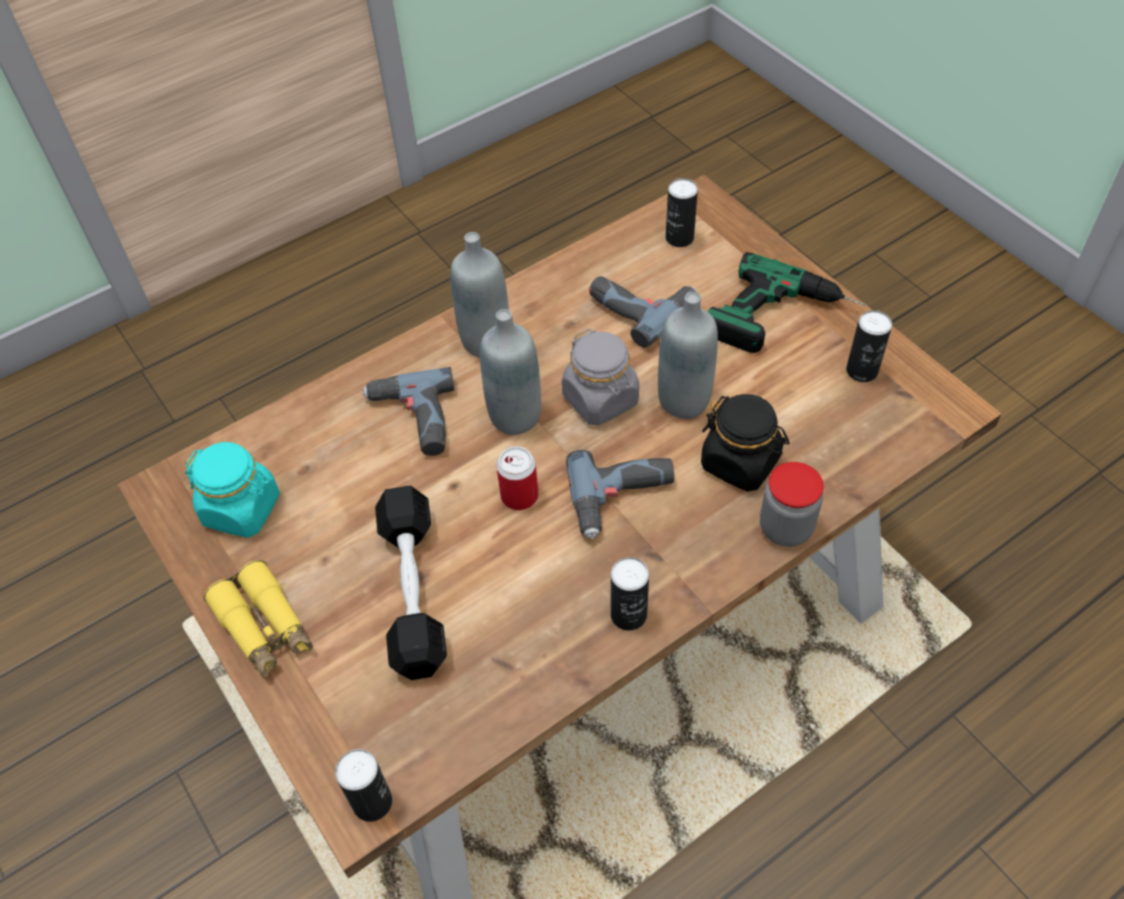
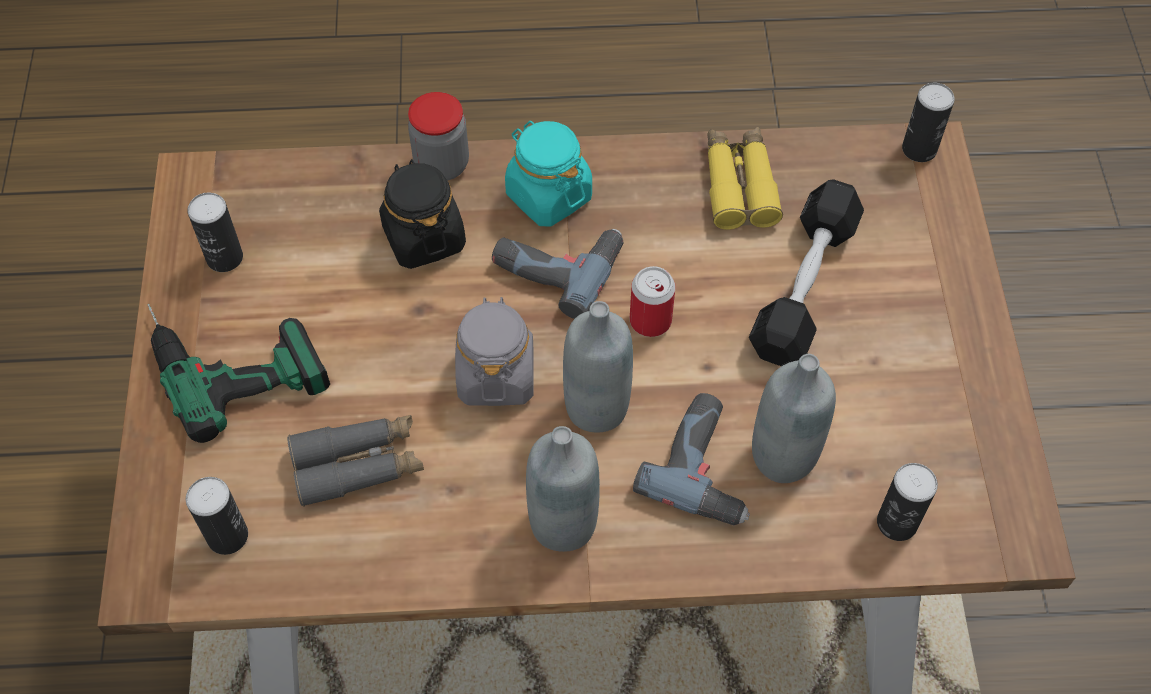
camera: 150 degrees left, 5 degrees up
turquoise jar [185,442,280,538] -> turquoise jar moved to [505,121,592,227]
yellow binoculars [204,560,313,678] -> yellow binoculars moved to [708,127,783,230]
power drill [589,276,697,348] -> grey binoculars [287,415,424,507]
can [611,557,649,631] -> can moved to [877,463,938,541]
grey bottle [658,292,718,419] -> grey bottle moved to [752,354,836,483]

